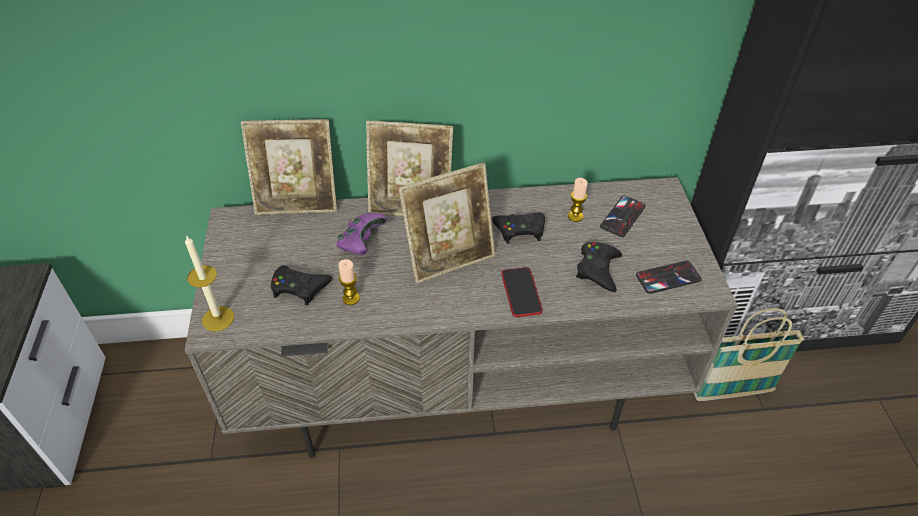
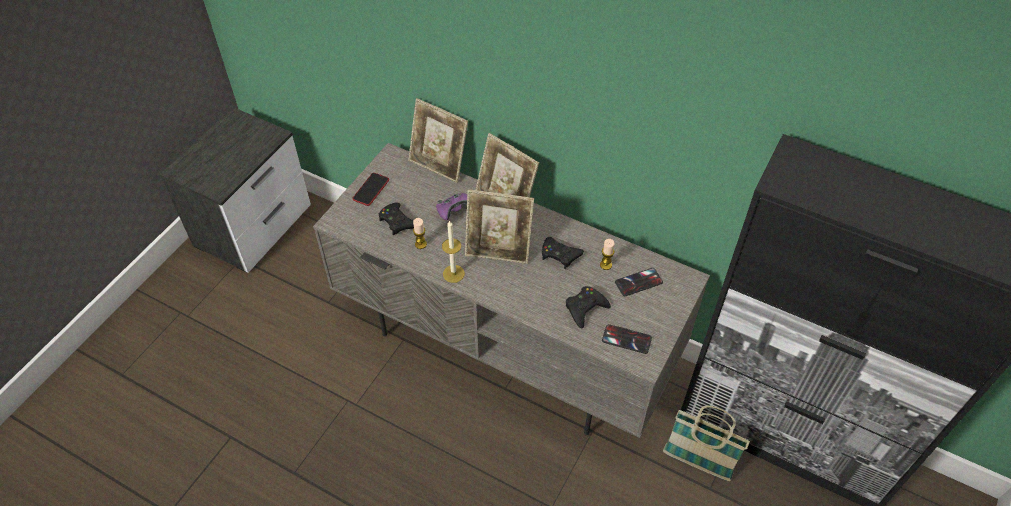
camera: 35 degrees right, 5 degrees up
candle [185,235,234,332] -> candle moved to [442,221,465,283]
phone [501,267,543,317] -> phone moved to [352,173,389,206]

